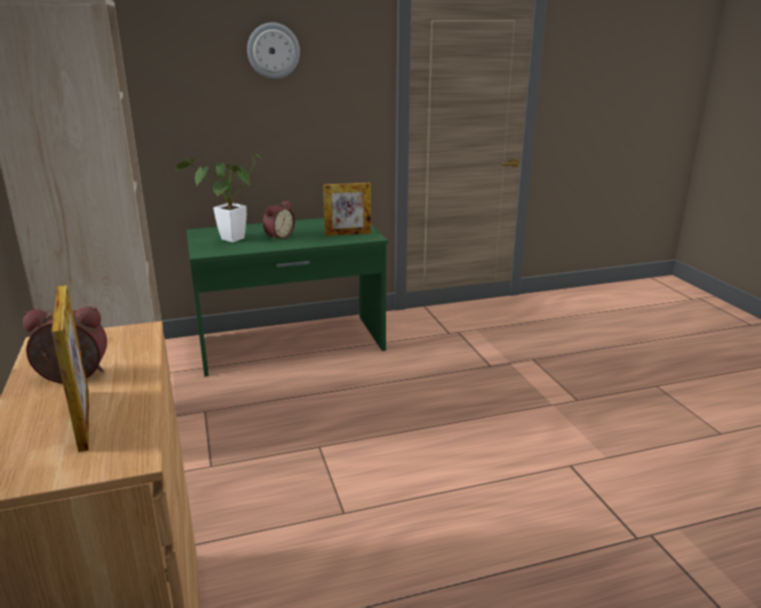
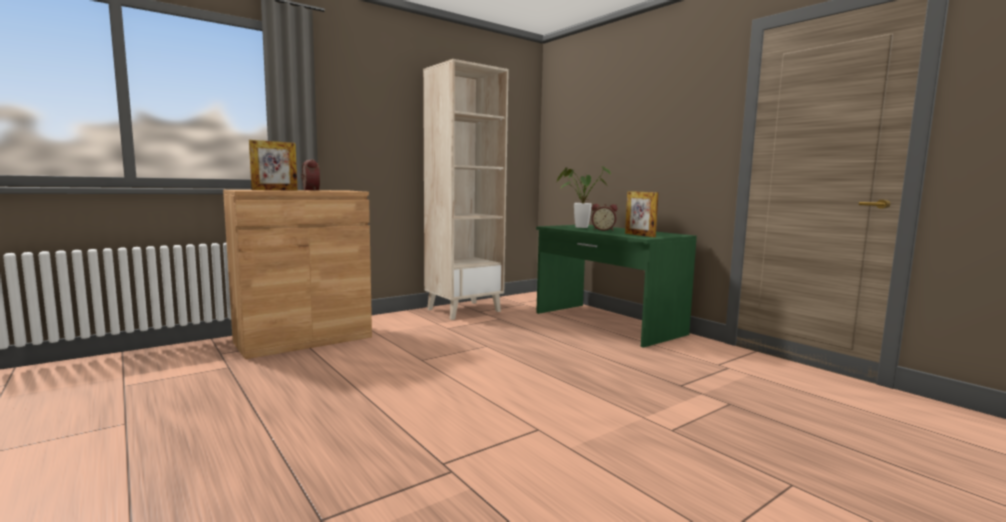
camera: 70 degrees right, 15 degrees down
wall clock [247,22,300,79] -> none

